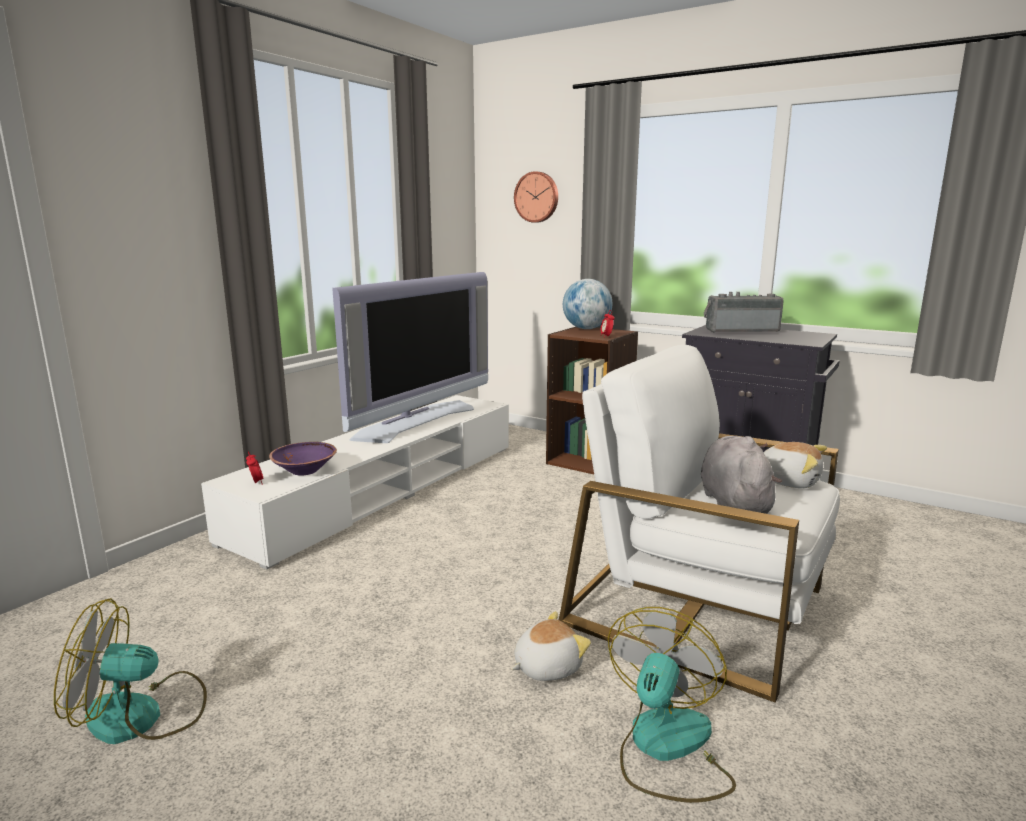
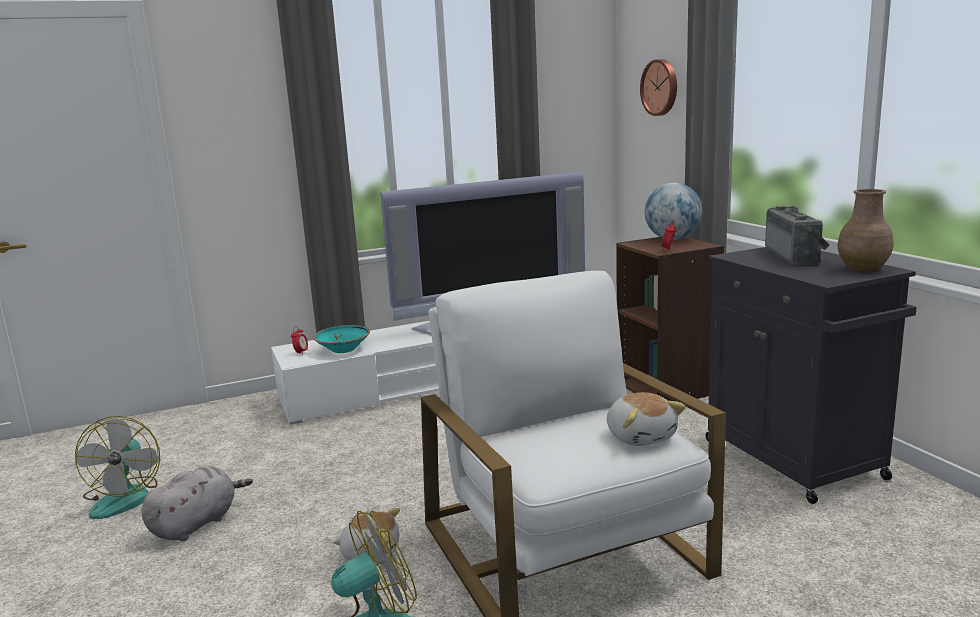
camera: 35 degrees right, 0 degrees up
fan [54,598,207,744] -> fan turned 120 degrees counterclockwise [75,416,160,519]
purple bowl [269,442,337,476] -> turquoise bowl [313,325,370,353]
grey plush toy [701,436,782,514] -> grey plush toy moved to [141,466,253,541]
radio [704,292,784,332] -> radio turned 60 degrees clockwise [765,206,830,265]
none -> brown vase [837,189,893,272]

